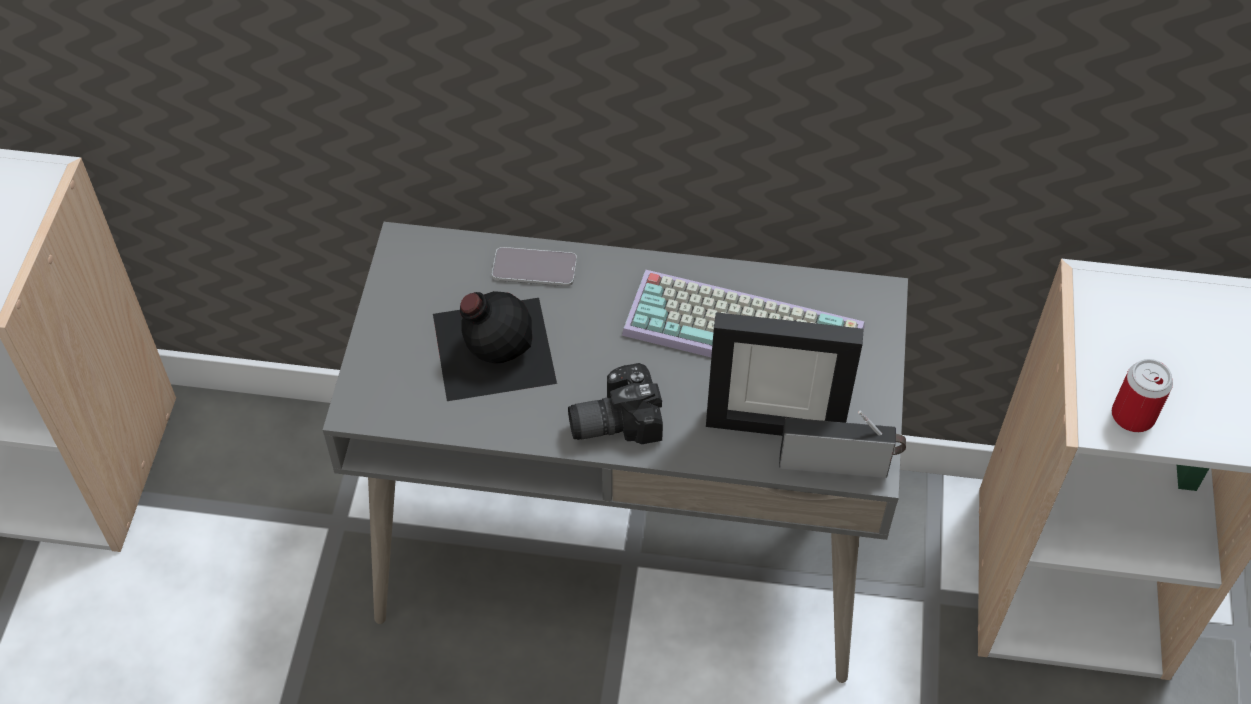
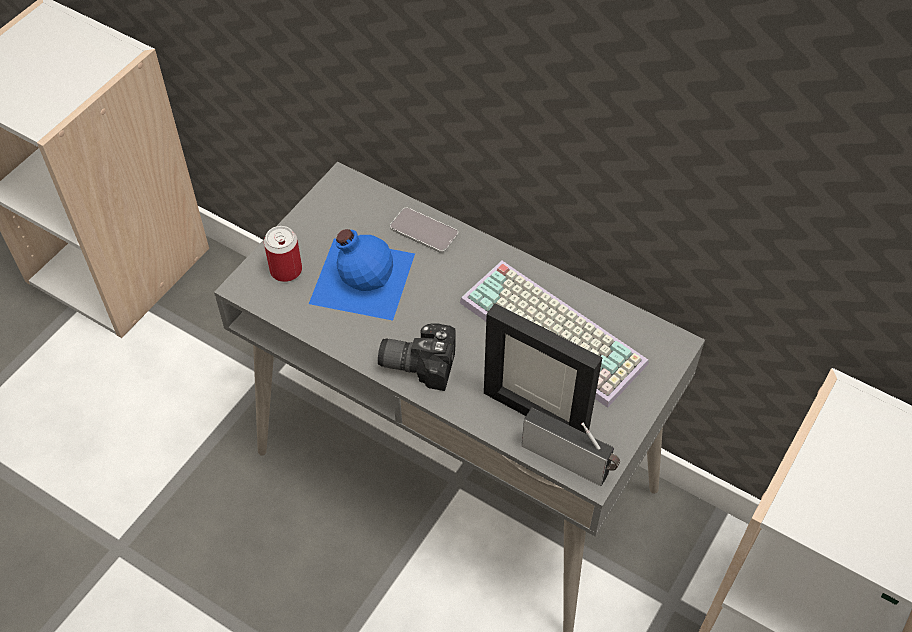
camera: 25 degrees right, 0 degrees up
black bottle [433,291,557,401] -> blue bottle [309,229,415,321]
can [1112,359,1173,432] -> can moved to [264,226,302,282]

